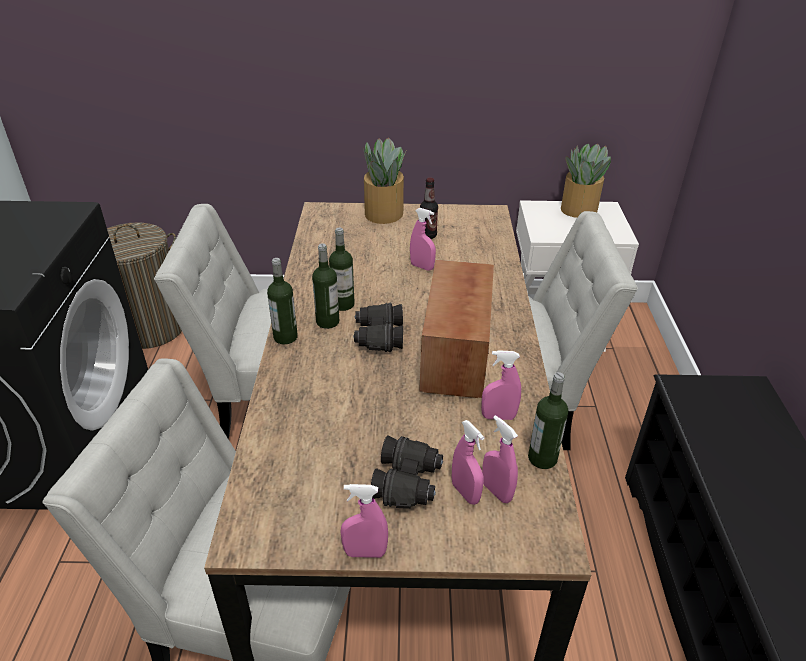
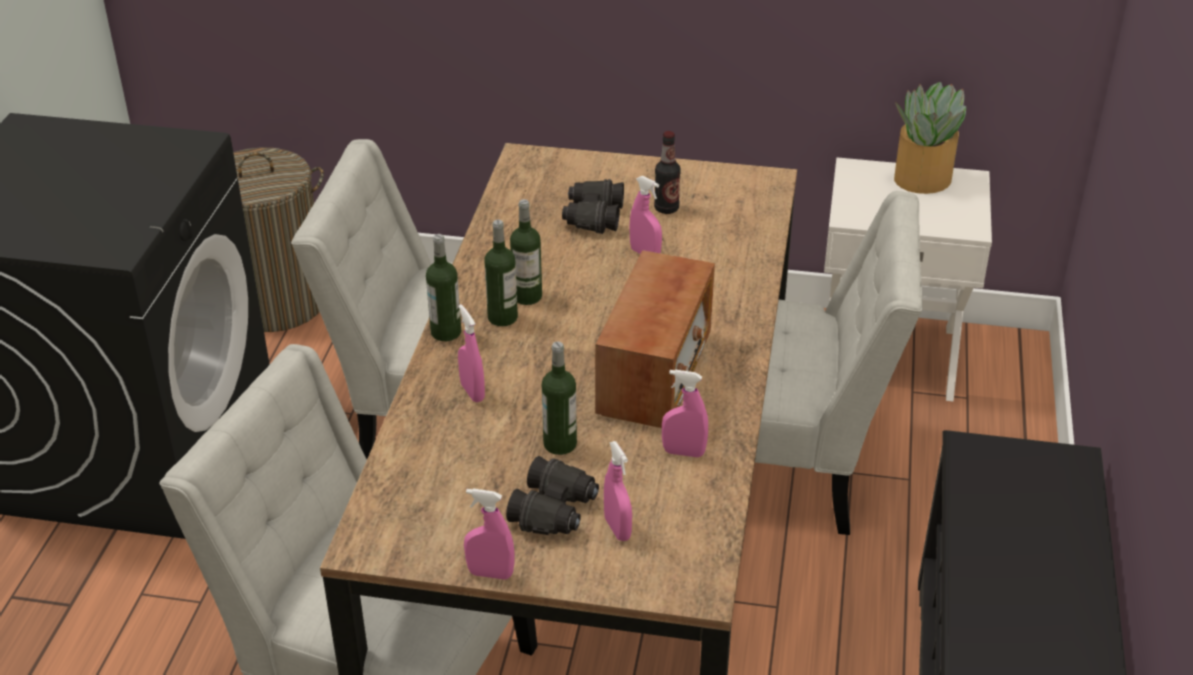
camera: 10 degrees right, 0 degrees up
black binoculars [353,302,403,352] -> black binoculars moved to [562,179,624,234]
potted plant [363,138,407,224] -> none
pink spray bottle [482,415,518,503] -> pink spray bottle moved to [458,304,485,402]
bottle [528,372,568,469] -> bottle moved to [542,341,577,455]

